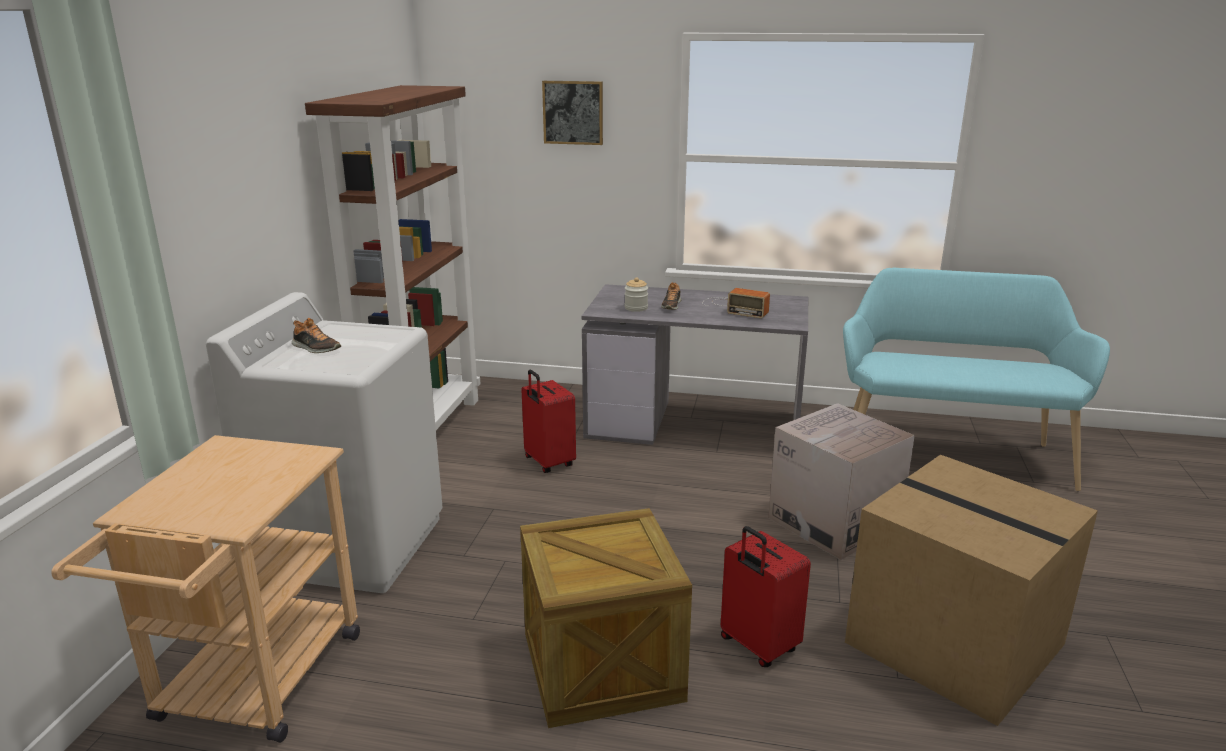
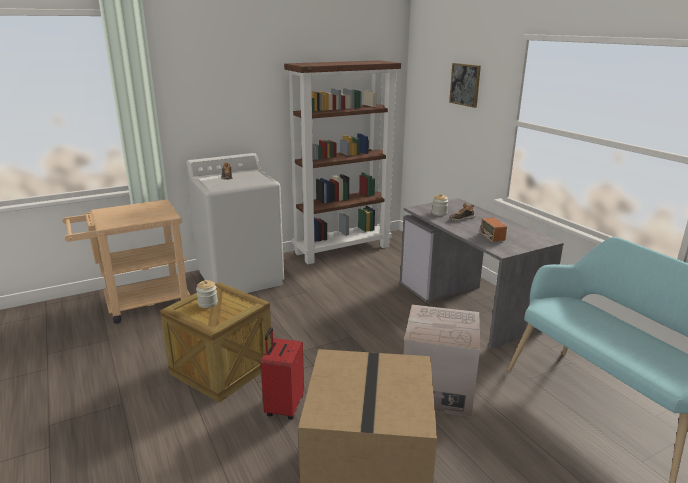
camera: 50 degrees right, 0 degrees up
red suitcase [521,370,576,473] -> none
none -> jar [196,280,218,308]

